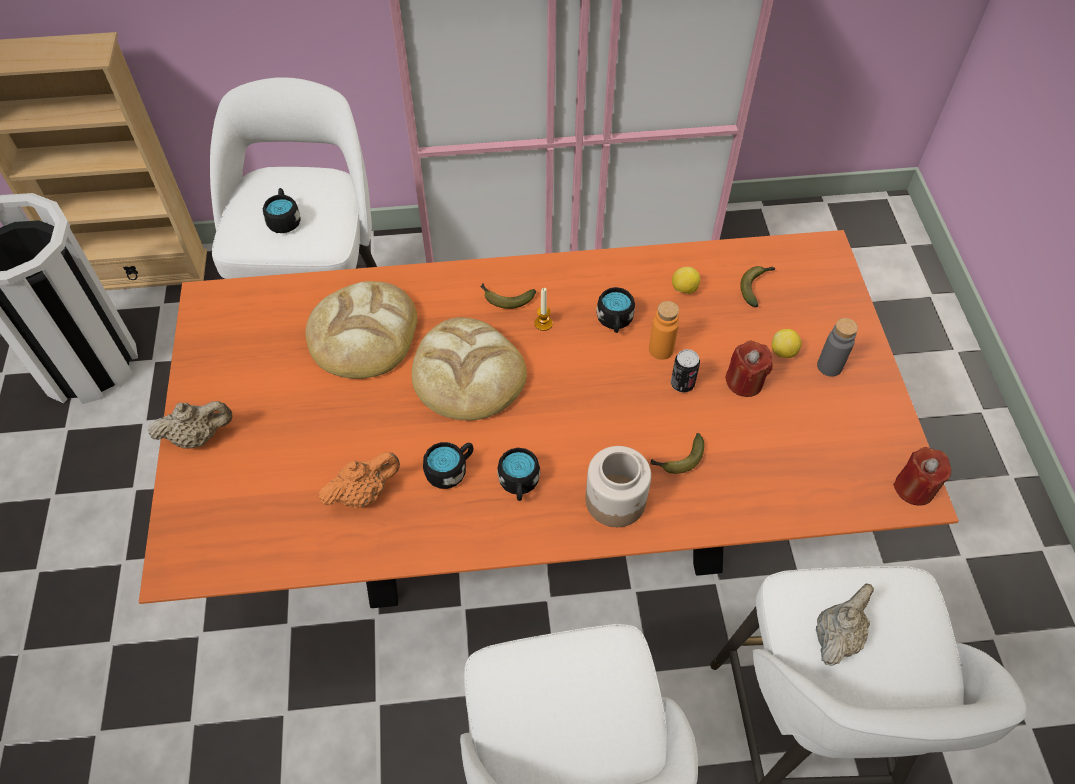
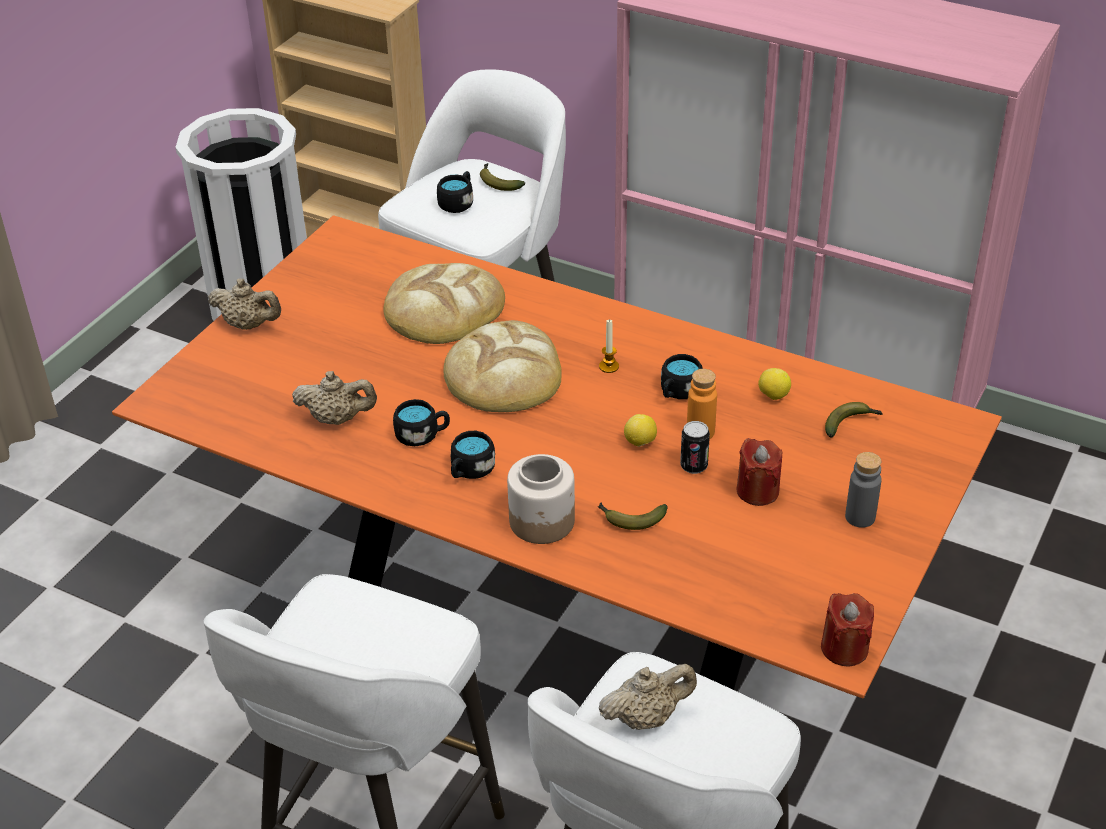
camera: 35 degrees right, 15 degrees down
orange teapot [319,452,400,508] -> beige teapot [292,371,377,425]
banana [480,283,536,309] -> banana moved to [480,163,525,191]
lemon [772,329,802,358] -> lemon moved to [624,414,657,447]

